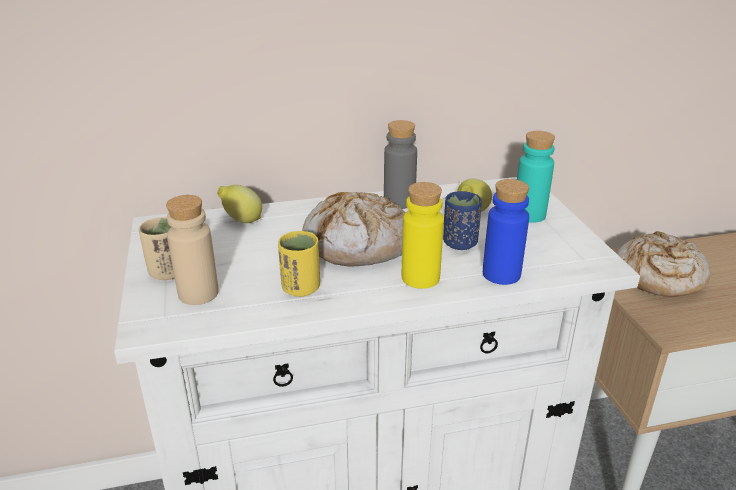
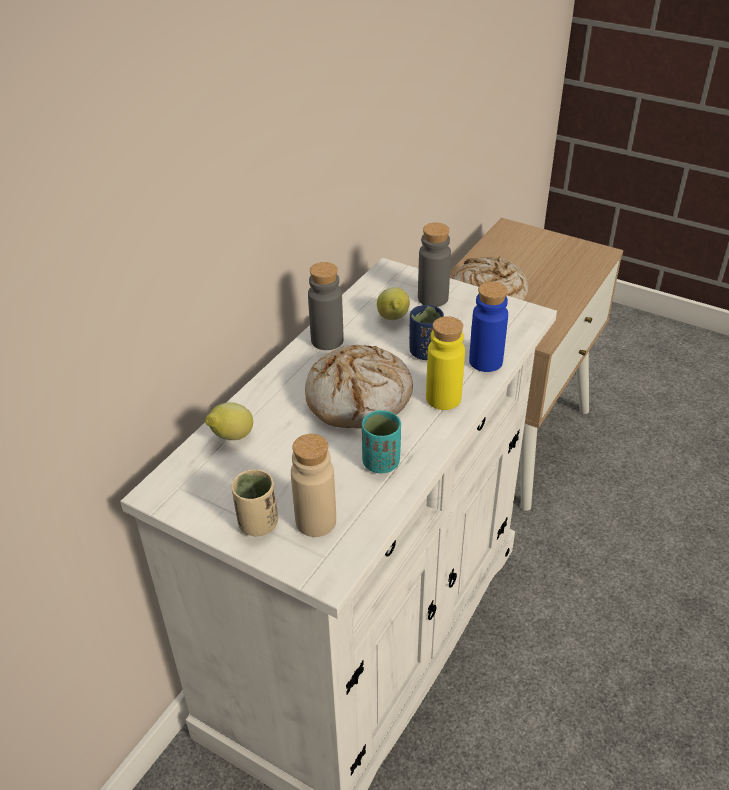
camera: 45 degrees left, 10 degrees up
yellow cup [278,231,320,297] -> turquoise cup [362,410,401,473]
turquoise bottle [517,131,555,223] -> grey bottle [418,223,451,307]

